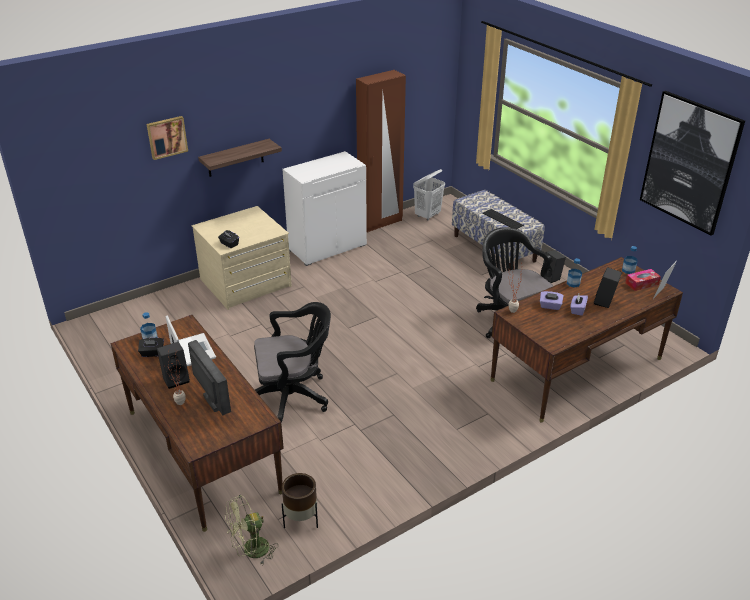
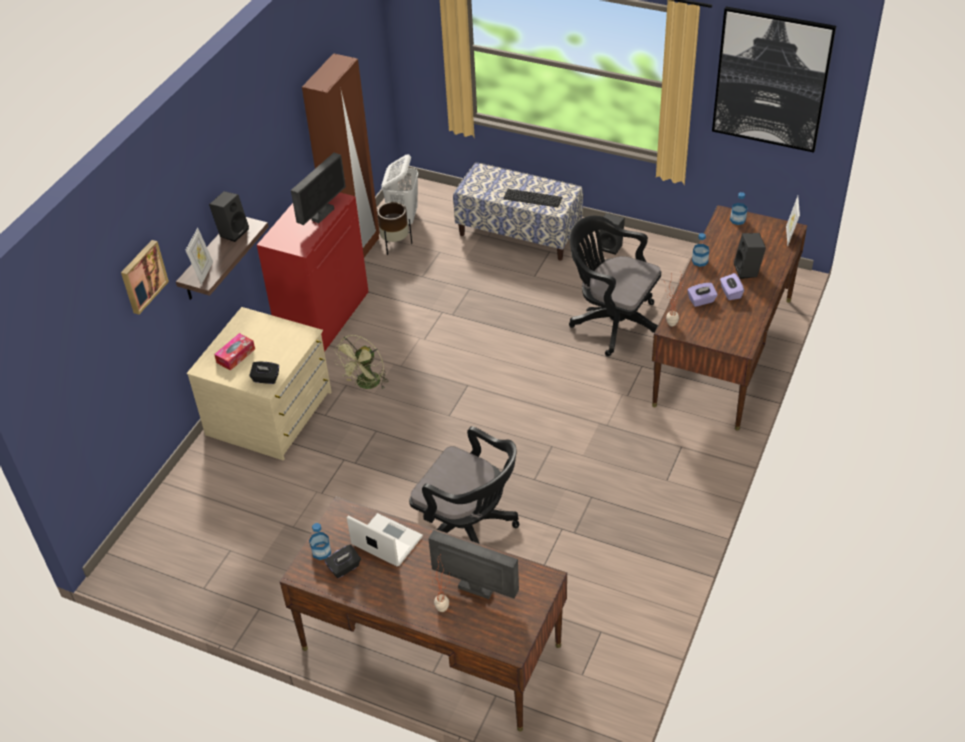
camera: 30 degrees left, 10 degrees up
black speaker [157,342,190,389] -> black speaker moved to [209,191,249,242]
green fan [225,495,278,565] -> green fan moved to [334,335,389,389]
black office chair [254,302,331,423] -> black office chair turned 75 degrees clockwise [409,426,520,544]
white cabinet [282,151,367,266] -> red cabinet [257,193,369,352]
brown planter [282,473,318,528] -> brown planter moved to [377,202,412,255]
tissue box [625,269,661,291] -> tissue box moved to [214,333,255,370]
none -> picture frame [185,228,213,285]
none -> monitor [291,152,346,225]

